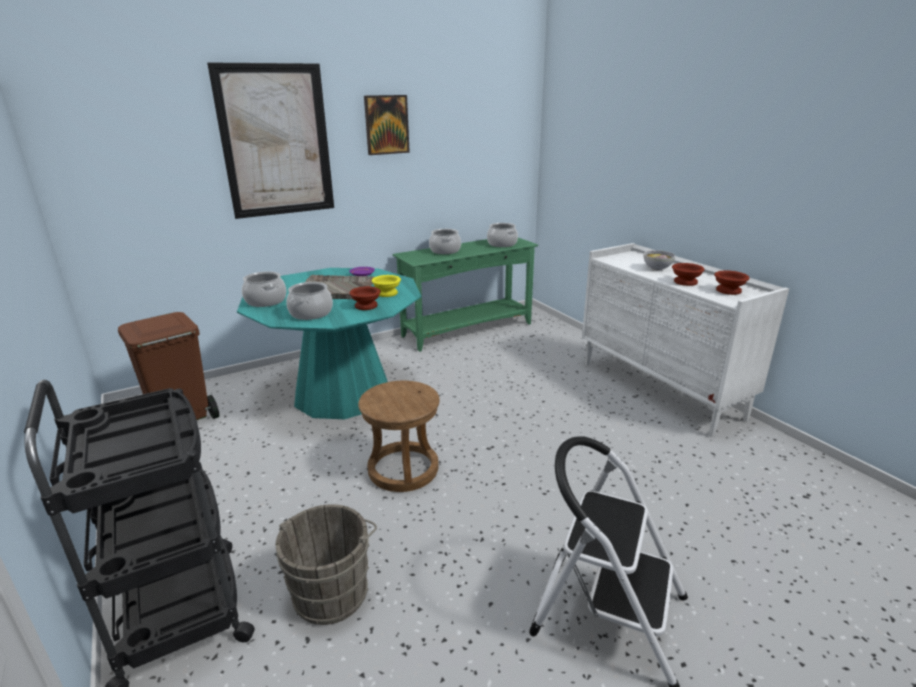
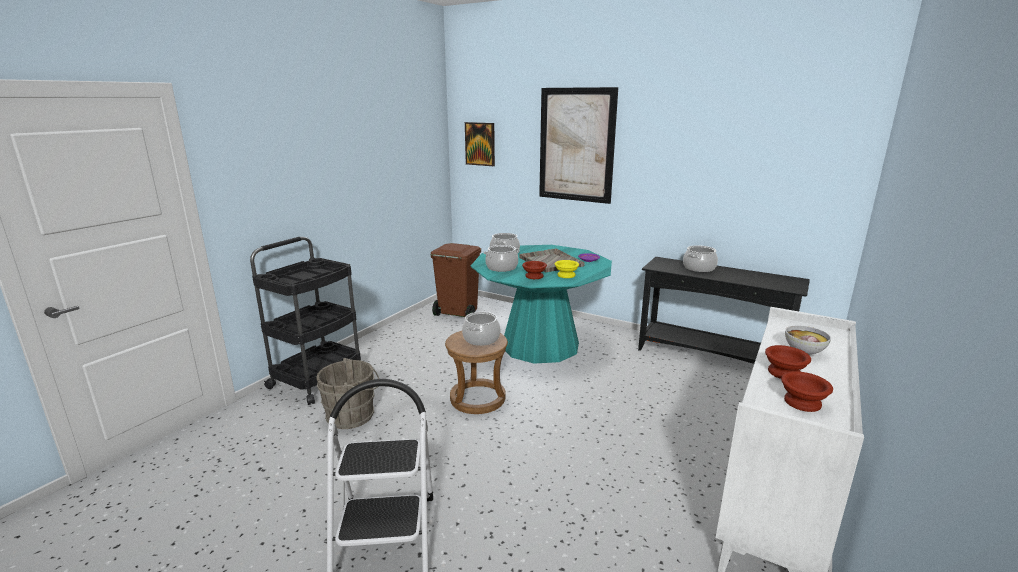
camera: 60 degrees right, 5 degrees down
picture [364,95,410,155] -> picture moved to [465,122,495,166]
green console table [392,237,538,352] -> black console table [638,257,810,364]
cooking pot [487,223,518,247] -> cooking pot moved to [462,312,500,346]

